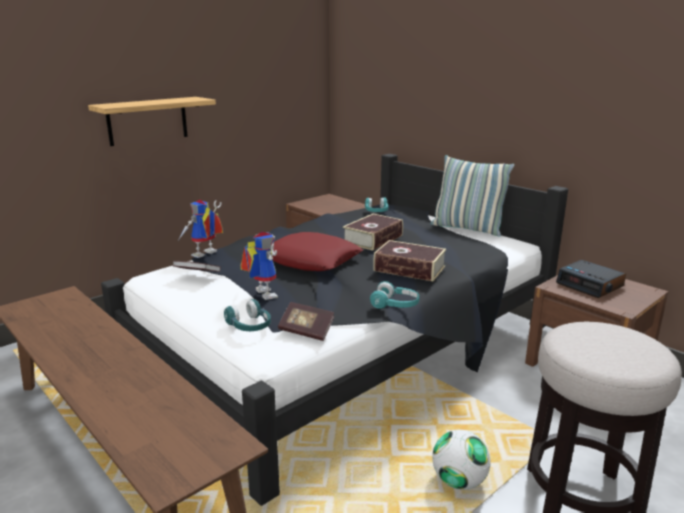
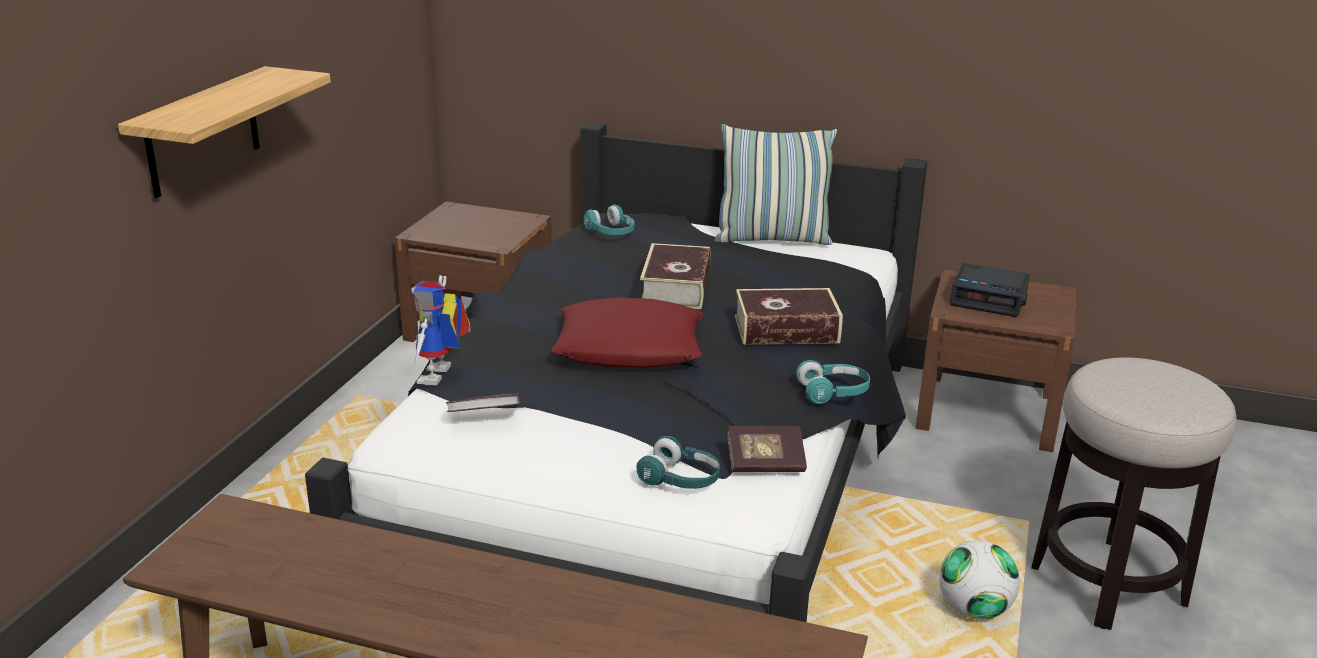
camera: 30 degrees left, 5 degrees up
toy robot [240,232,278,300] -> none

